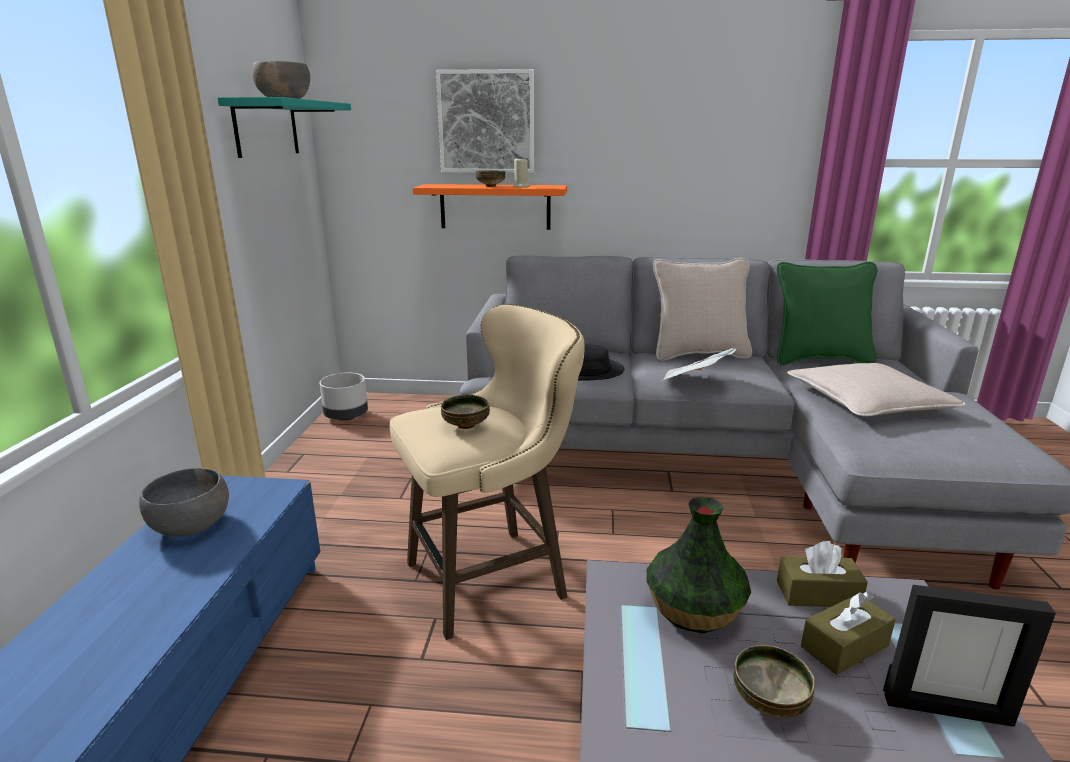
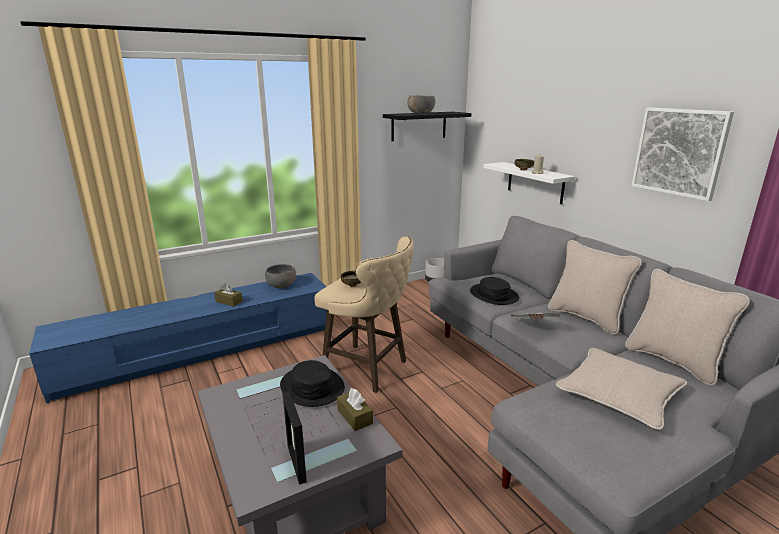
camera: 55 degrees right, 0 degrees up
turquoise shelf [218,97,351,158] -> black shelf [383,112,471,141]
orange shelf [413,184,567,230] -> white shelf [484,162,575,204]
picture [436,69,534,173] -> picture moved to [631,108,734,201]
vase [646,497,751,633] -> black hat [280,360,345,407]
bowl [733,645,815,718] -> none
green pillow [777,262,877,365] -> beige pillow [625,269,750,386]
brown tissue box [801,592,896,675] -> brown tissue box moved to [214,283,243,307]

